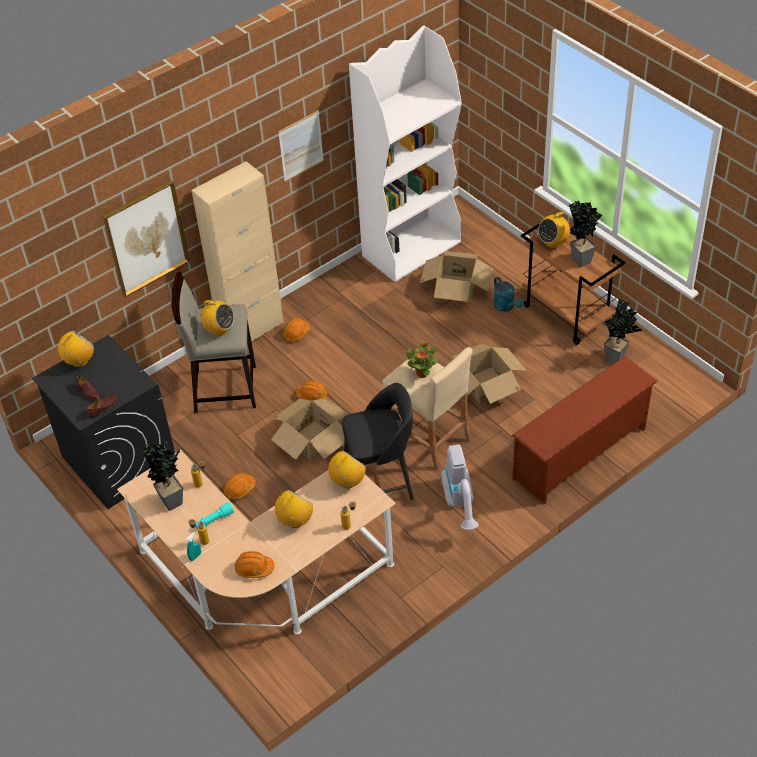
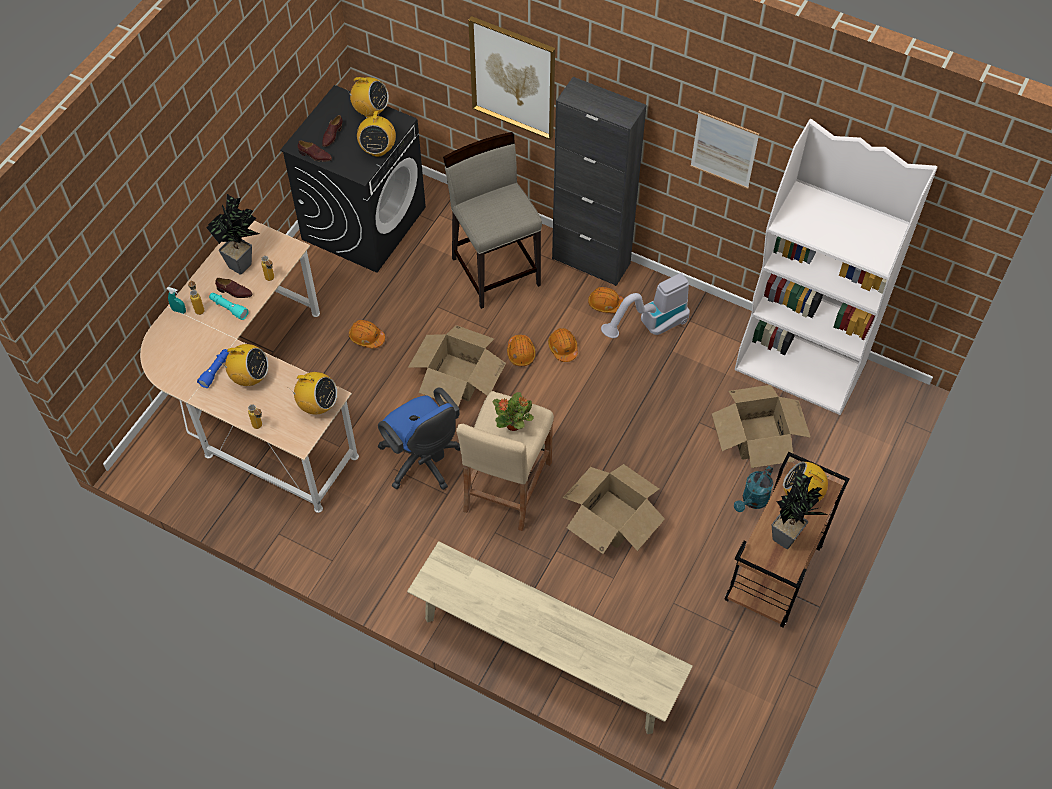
camera: 65 degrees right, 10 degrees up
beige cabinet [191,161,284,342] -> black cabinet [552,77,646,286]
radio [198,300,235,336] -> radio moved to [357,111,396,157]
orange hard hat [235,551,275,578] -> orange hard hat moved to [548,328,578,362]
black stool [342,383,414,500] -> blue office chair [378,388,460,490]
vacuum cleaner [441,444,479,530] -> vacuum cleaner moved to [601,273,690,338]
brown shoe rack [512,356,658,504] -> beige bench [407,541,693,734]
potted plant [604,299,642,364] -> none
none -> blue flashlight [197,349,229,388]
none -> brown shoe [215,278,252,298]

